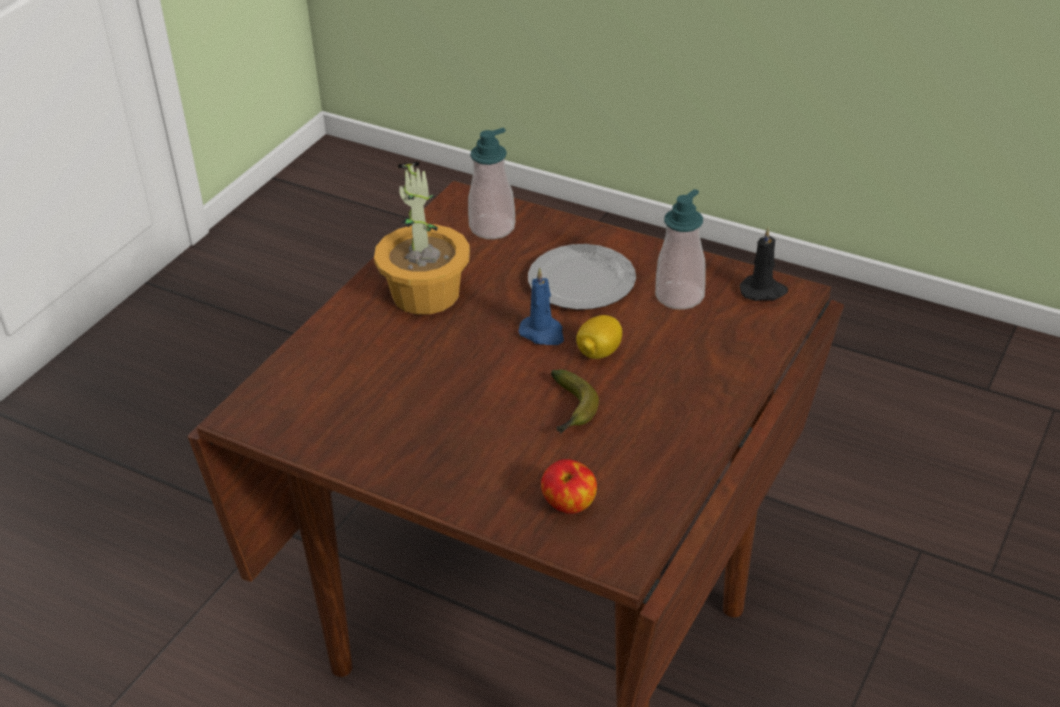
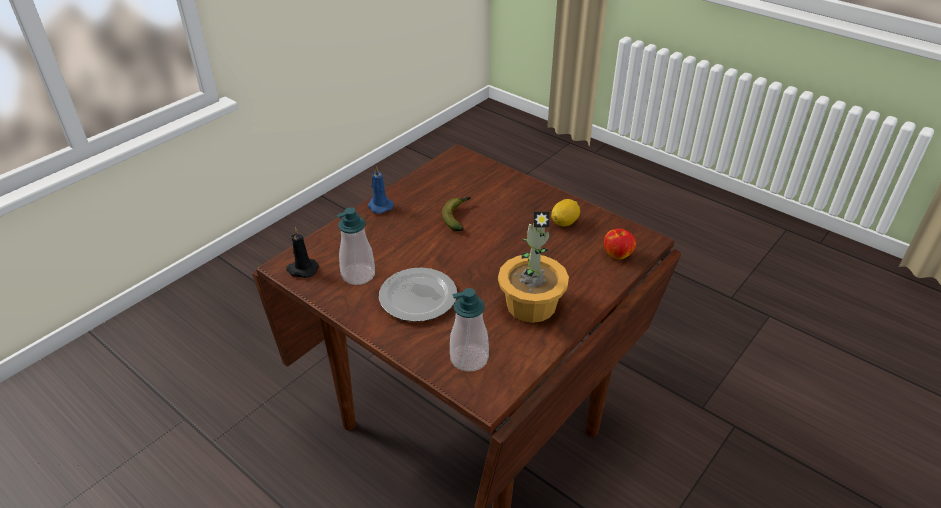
camera: 170 degrees left, 0 degrees up
blue candle [518,267,564,345] -> blue candle moved to [368,166,394,214]
apple [541,459,597,514] -> apple moved to [604,229,636,260]
lemon [576,315,622,359] -> lemon moved to [551,199,580,226]

